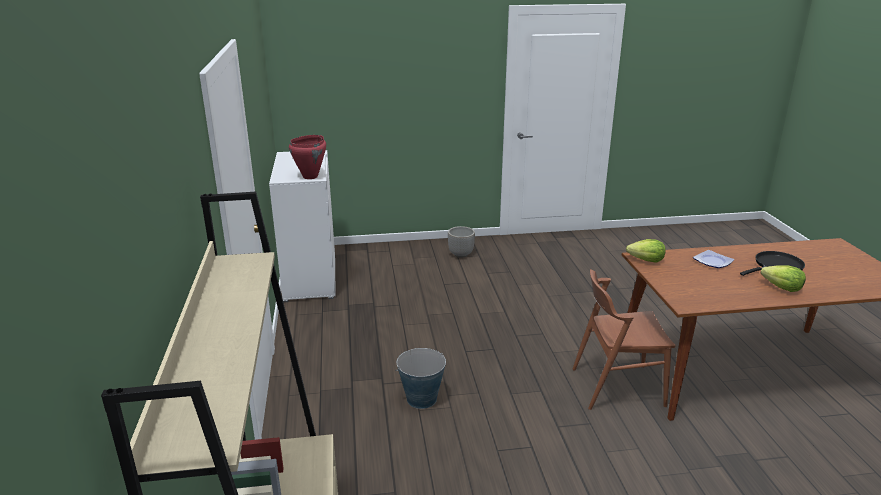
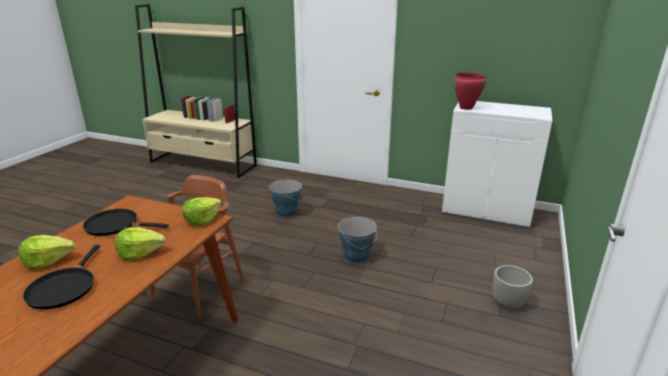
camera: 120 degrees right, 0 degrees up
plate [693,250,734,268] -> lettuce [115,227,166,260]
none -> black frying pan [83,209,169,236]
none -> bucket [338,217,377,264]

